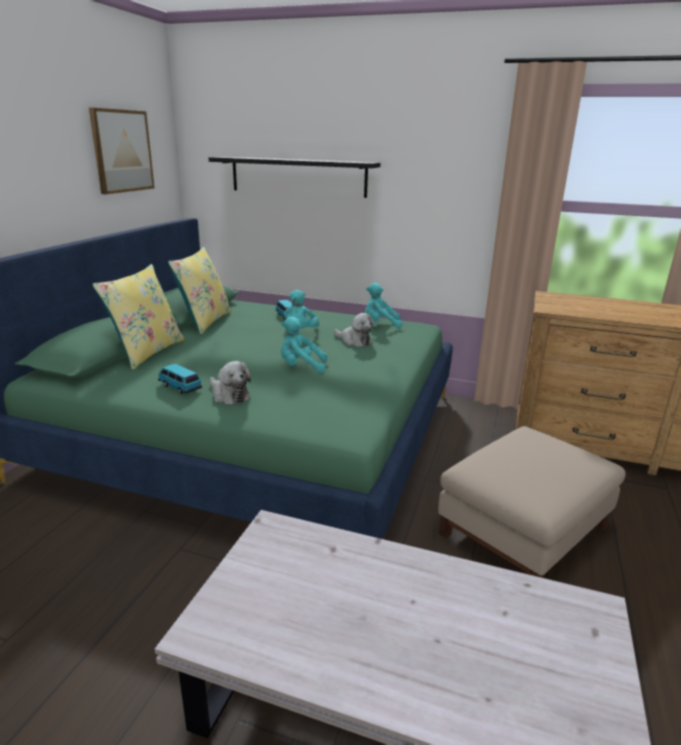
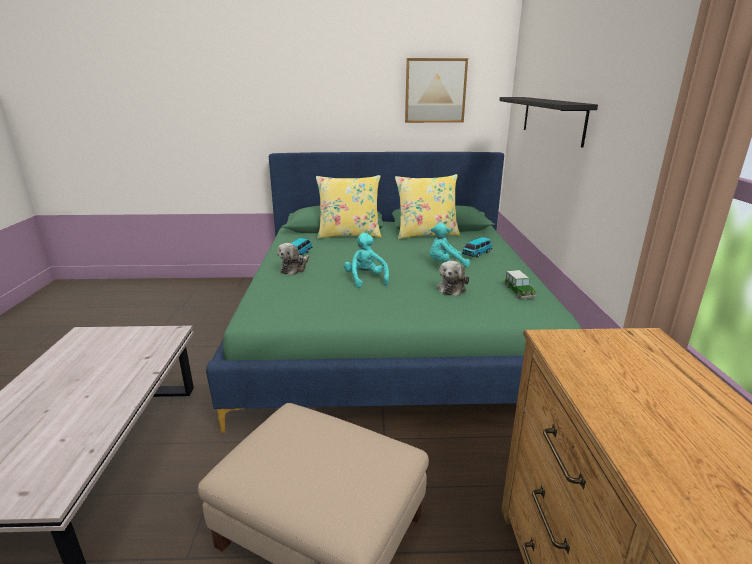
camera: 70 degrees right, 0 degrees up
turquoise plush toy [365,283,402,328] -> toy car [504,270,537,299]

